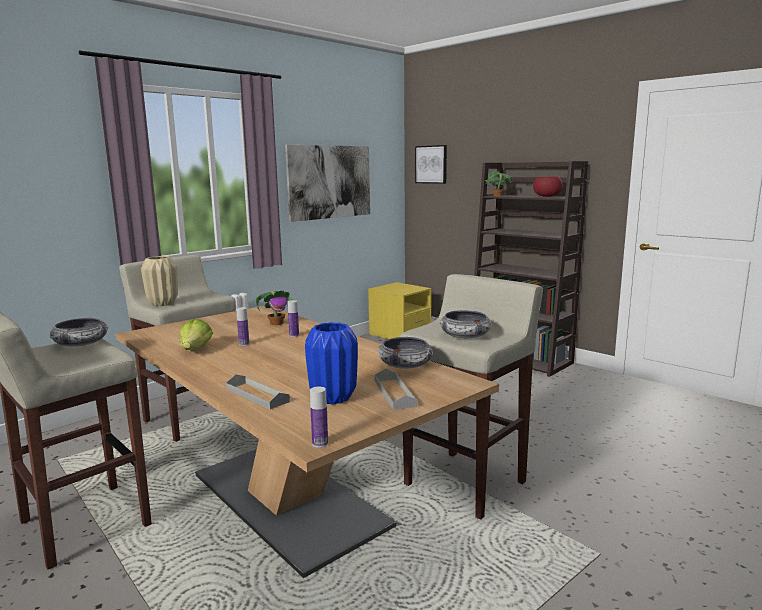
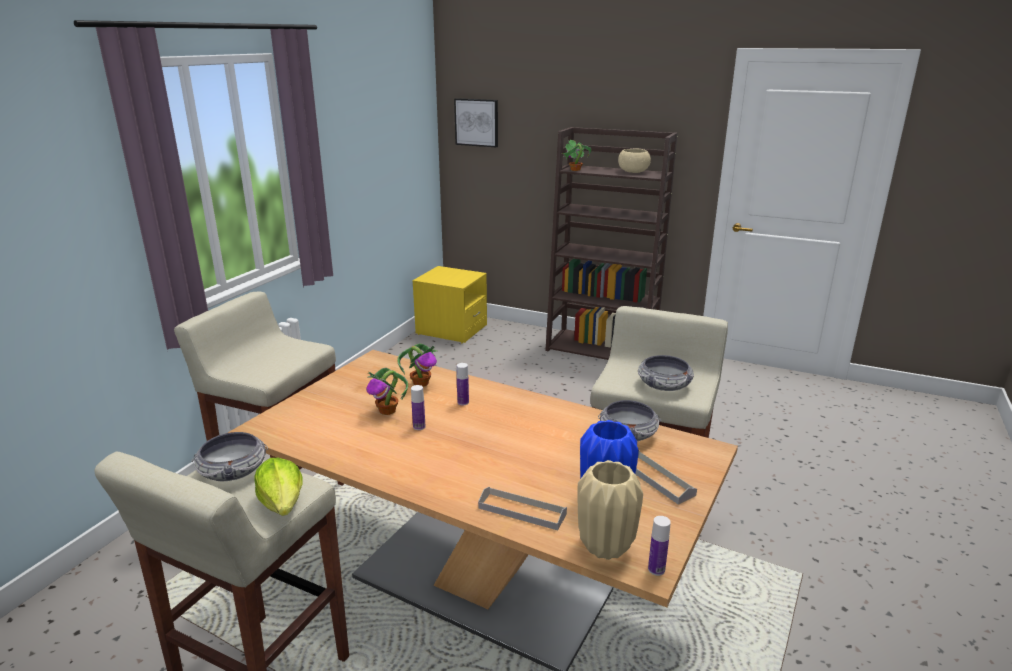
camera: 20 degrees left, 10 degrees up
beige vase [141,256,178,306] -> beige vase moved to [577,460,643,560]
lettuce [180,319,213,350] -> lettuce moved to [254,458,303,516]
picture [285,145,370,222] -> none
red bowl [533,177,562,197] -> beige bowl [618,149,651,173]
none -> potted plant [366,368,408,415]

